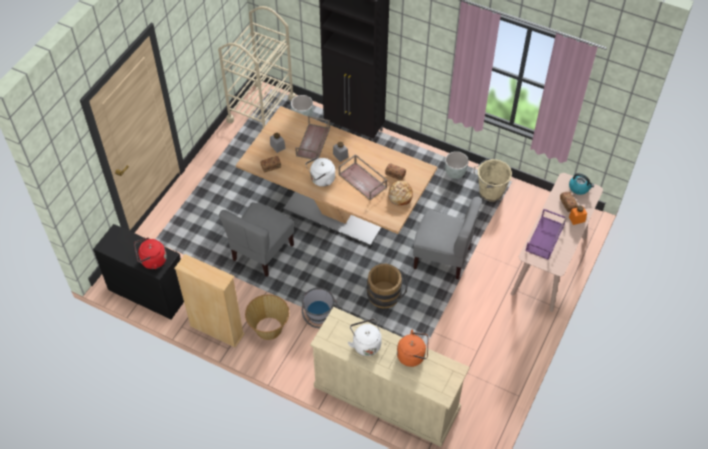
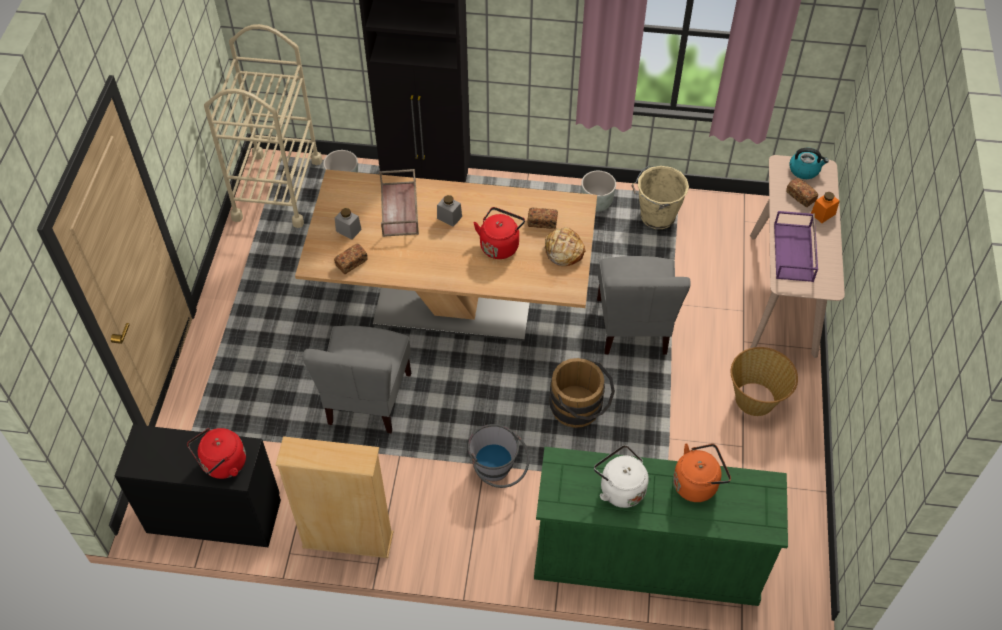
camera: 20 degrees left, 0 degrees up
basket [245,294,289,340] -> basket moved to [731,347,798,416]
white kettle [305,157,335,187] -> none
beige dresser [310,307,470,447] -> green dresser [534,447,788,606]
brown tray [339,154,387,200] -> red kettle [474,207,525,259]
grey chair [413,197,482,280] -> grey chair turned 90 degrees clockwise [597,256,690,354]

